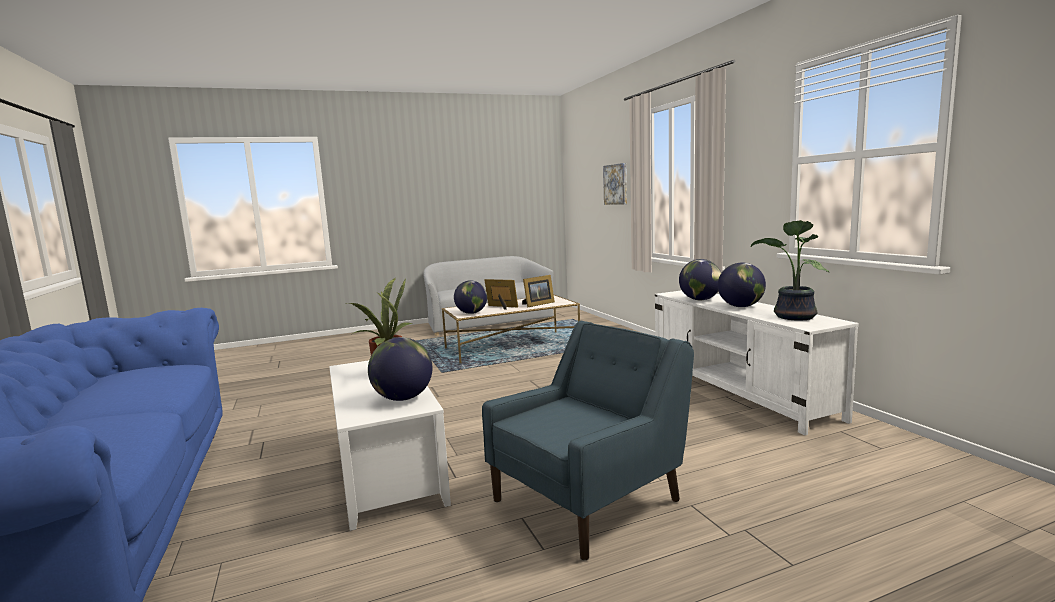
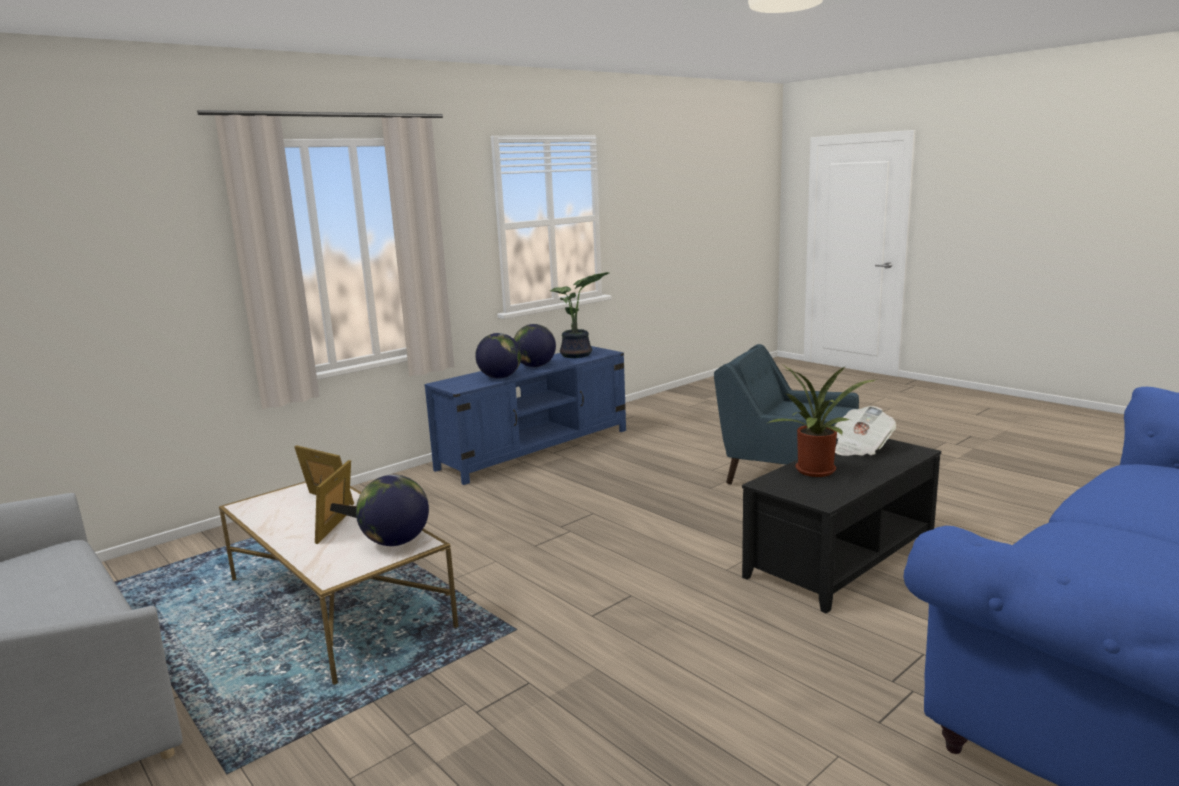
camera: 110 degrees left, 5 degrees up
white coffee table [329,360,451,531] -> black coffee table [742,439,941,614]
globe [368,337,432,401] -> newspaper [834,406,897,456]
picture [603,163,627,205] -> none
white tv stand [655,290,859,435] -> blue tv stand [424,346,626,485]

